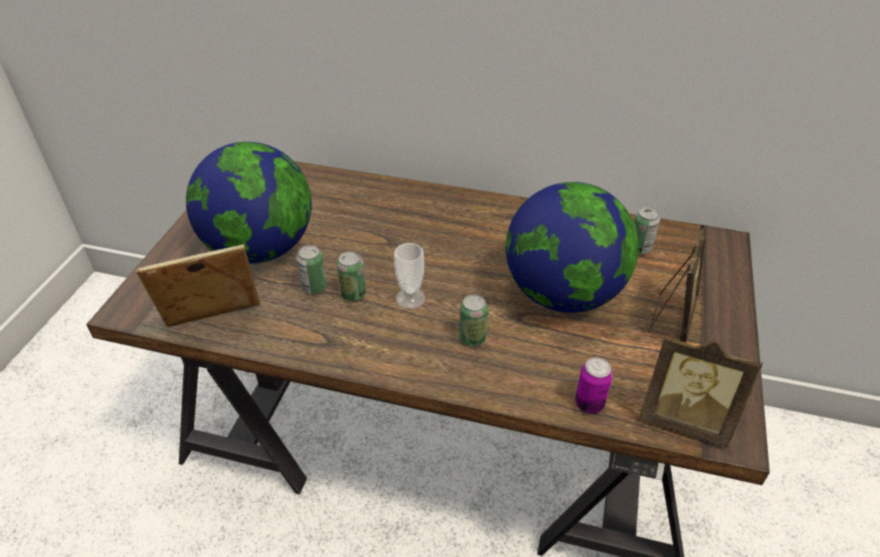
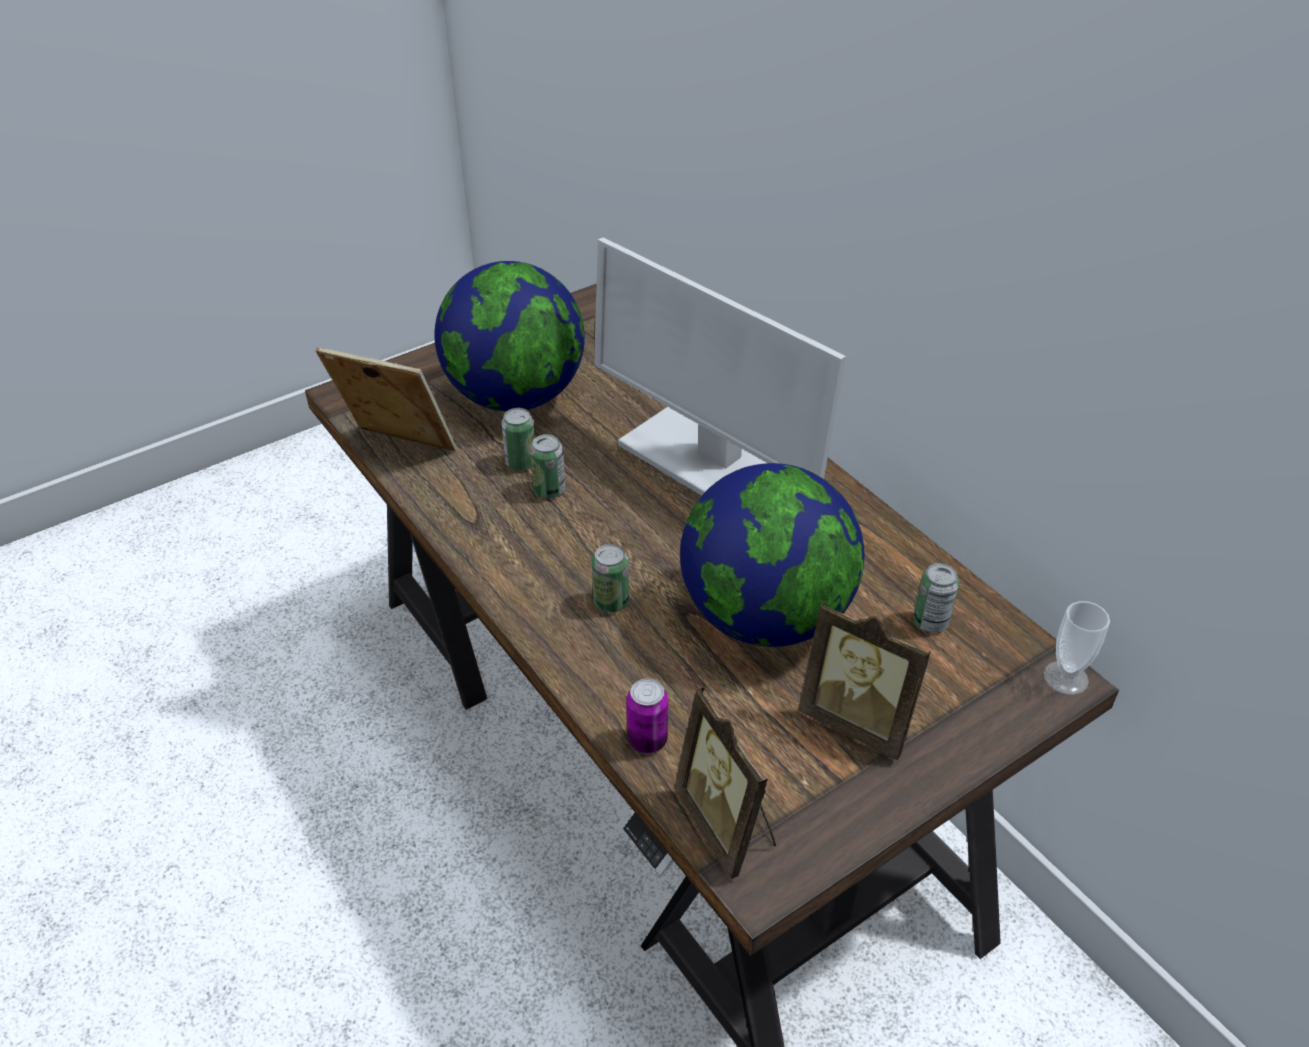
camera: 40 degrees right, 0 degrees up
cup [394,243,425,309] -> cup moved to [1044,601,1110,695]
picture frame [648,225,707,343] -> picture frame turned 60 degrees clockwise [798,602,931,760]
none -> monitor [594,237,846,496]

